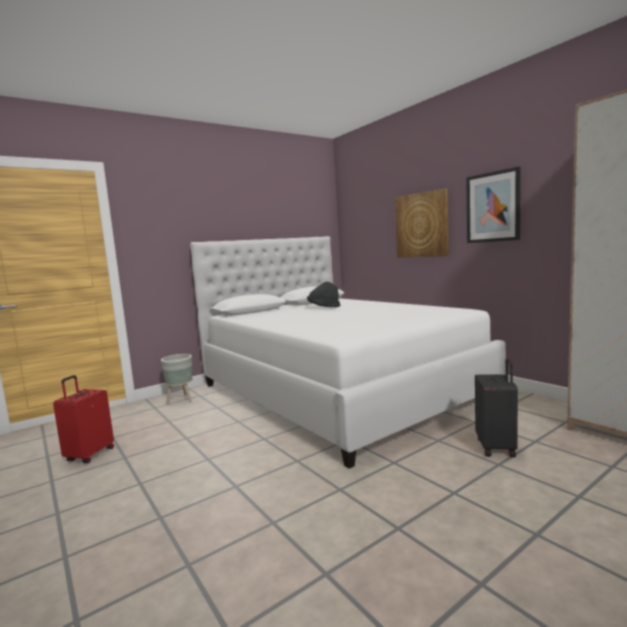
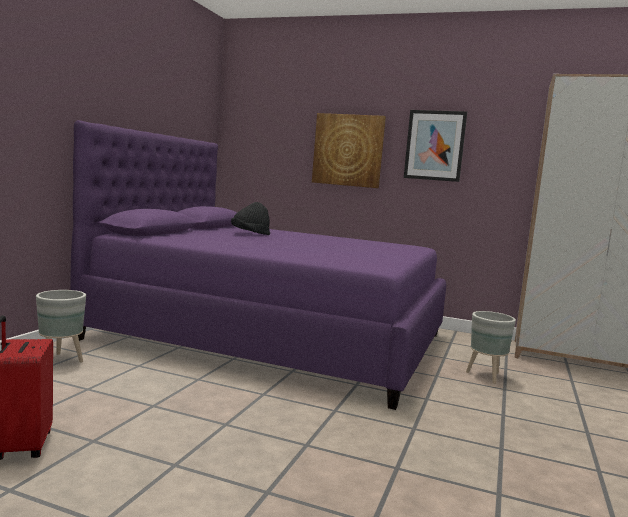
camera: 35 degrees left, 0 degrees up
white bed [190,236,506,468] -> purple bed [70,120,446,410]
black suitcase [475,358,518,457] -> grey planter [466,311,516,384]

